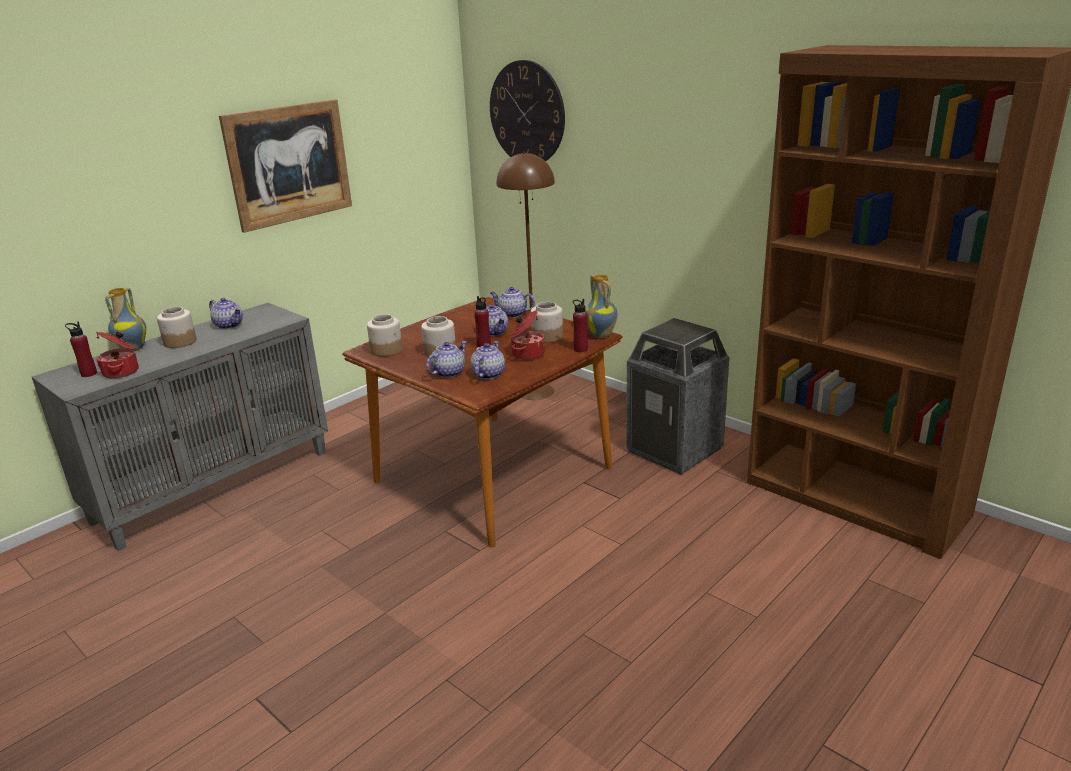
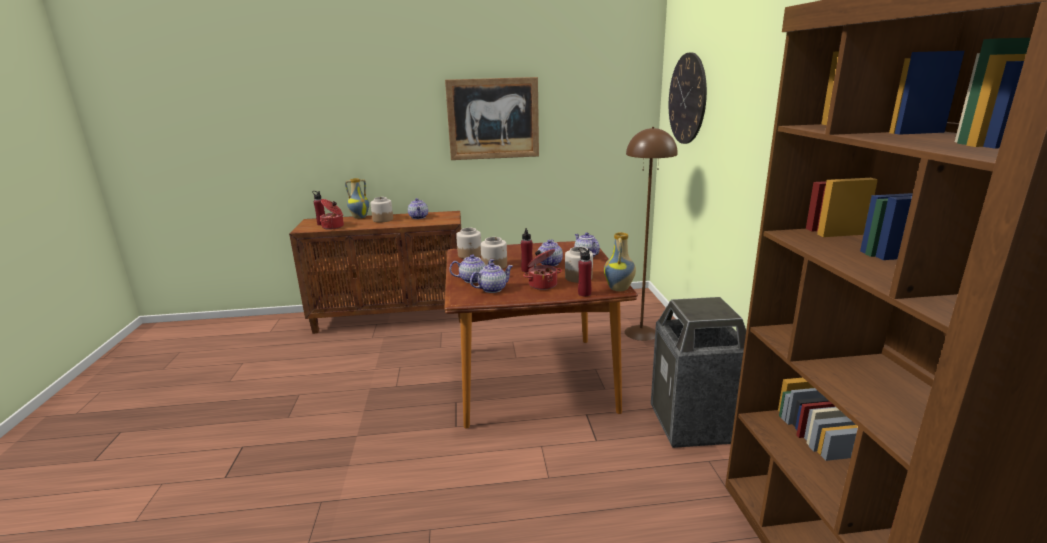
camera: 40 degrees right, 5 degrees down
grey cabinet [32,303,328,551] -> brown cabinet [289,211,461,334]

